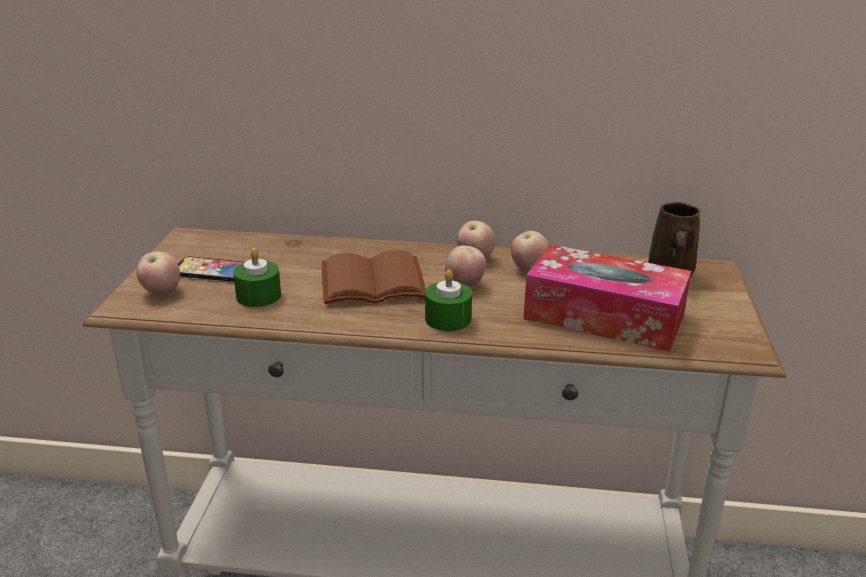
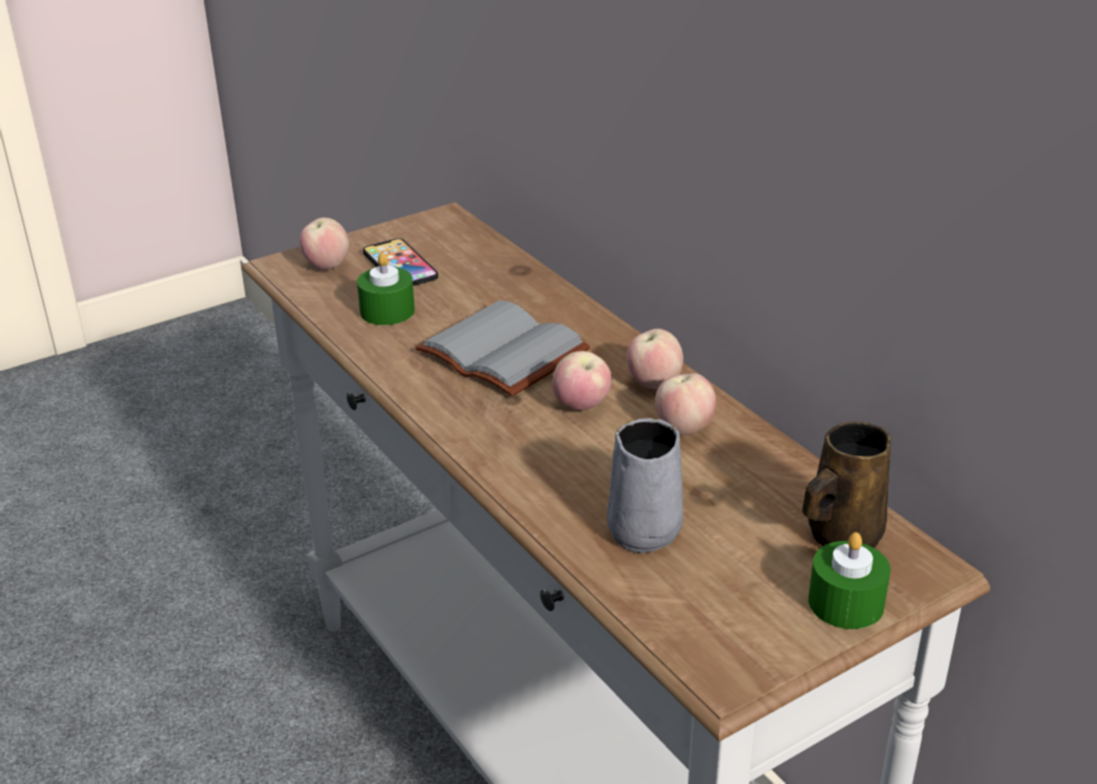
camera: 50 degrees right, 5 degrees up
brown book [322,250,426,304] -> grey book [415,300,591,397]
green candle [425,269,472,331] -> green candle moved to [808,532,891,629]
tissue box [523,244,691,352] -> grey mug [607,418,683,553]

